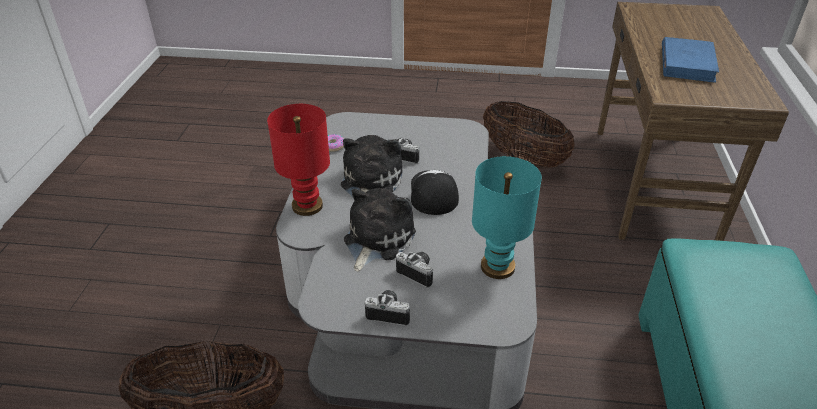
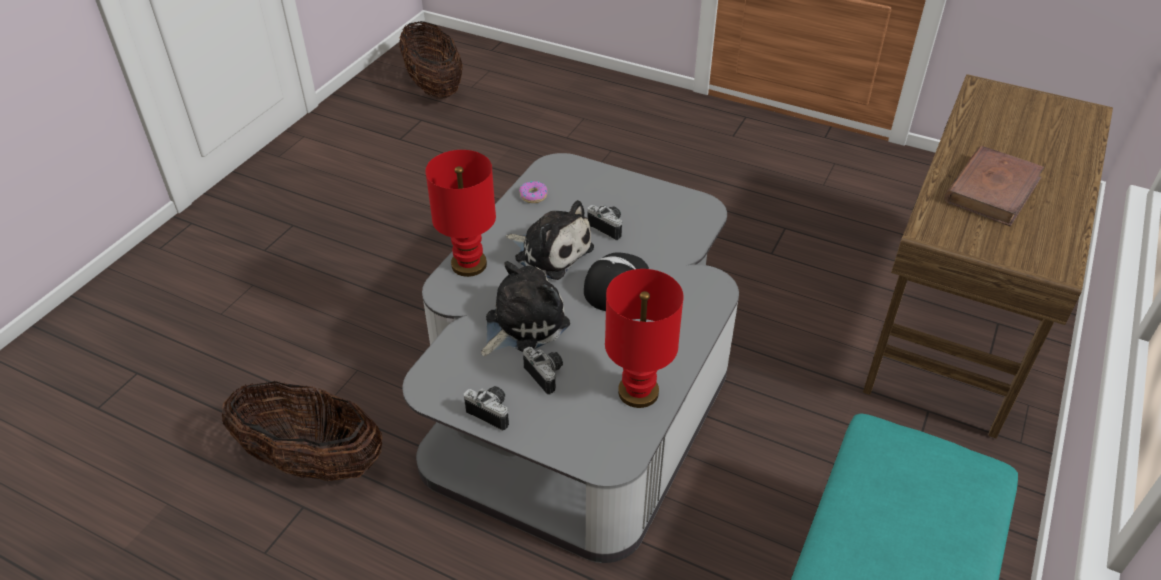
camera: 20 degrees right, 5 degrees up
plush toy [341,135,403,197] -> plush toy turned 90 degrees clockwise [506,200,594,280]
turquoise table lamp [472,156,542,279] -> red table lamp [605,269,684,408]
basket [483,101,575,169] -> basket moved to [399,21,463,99]
blue book [662,37,719,83] -> brown book [944,146,1044,227]

